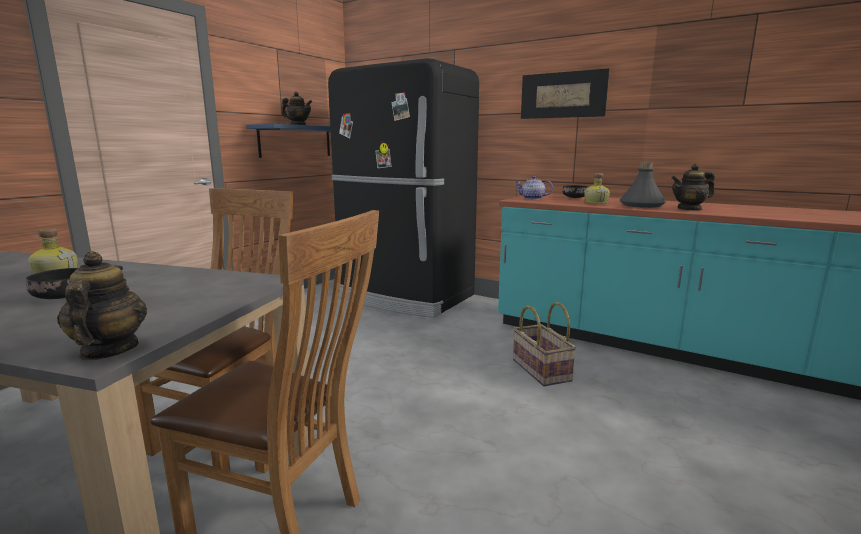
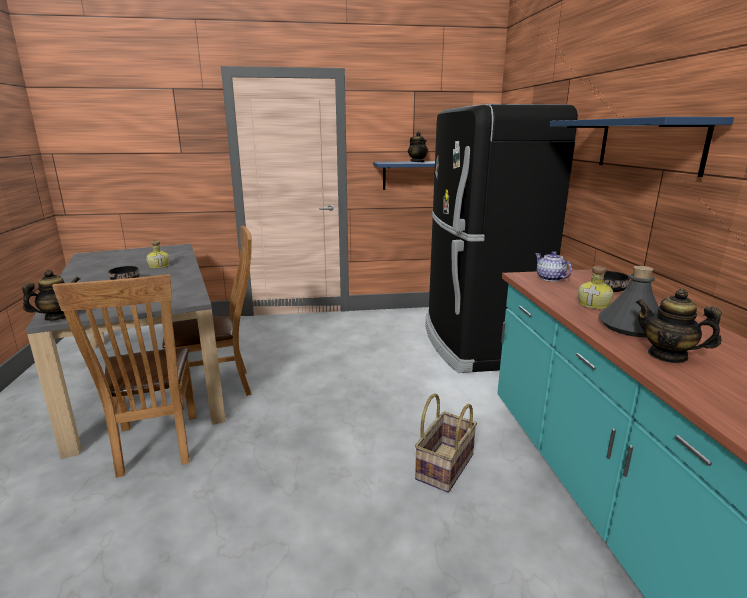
camera: 50 degrees right, 5 degrees up
picture [521,68,610,119] -> blue shelf [550,117,734,177]

